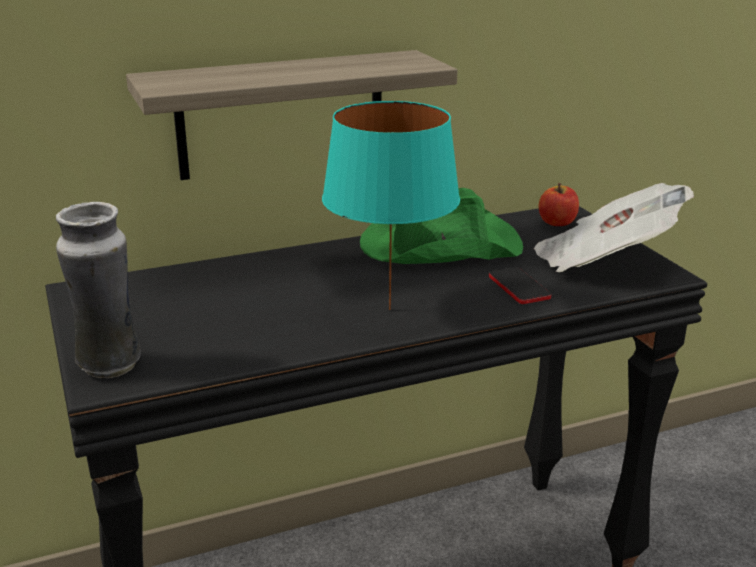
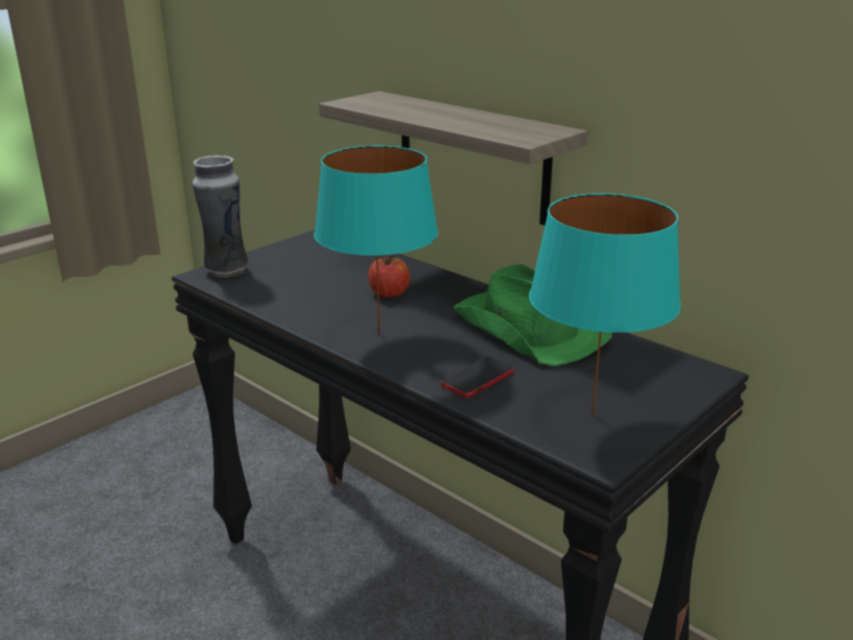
camera: 65 degrees right, 0 degrees up
newspaper [534,183,694,273] -> turquoise table lamp [529,193,681,415]
apple [539,183,579,226] -> apple moved to [368,255,410,297]

